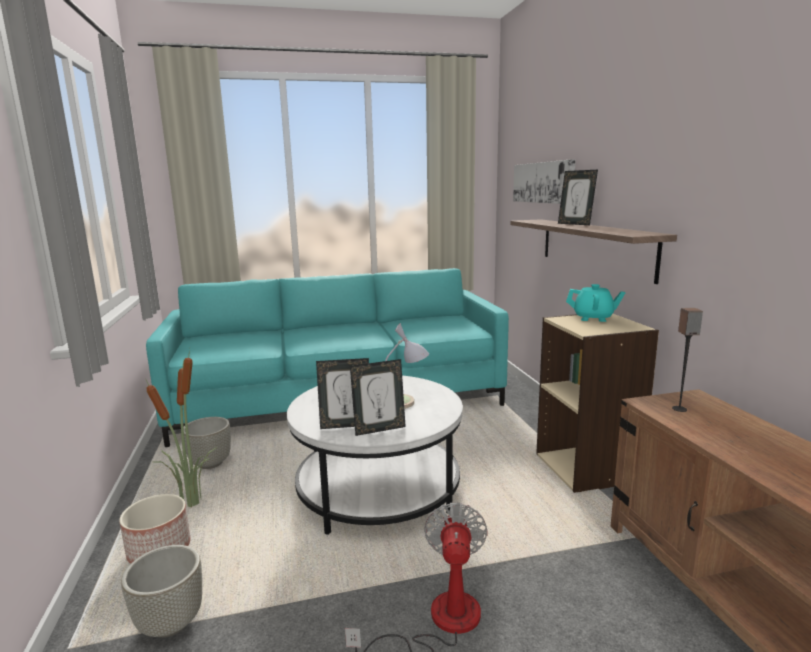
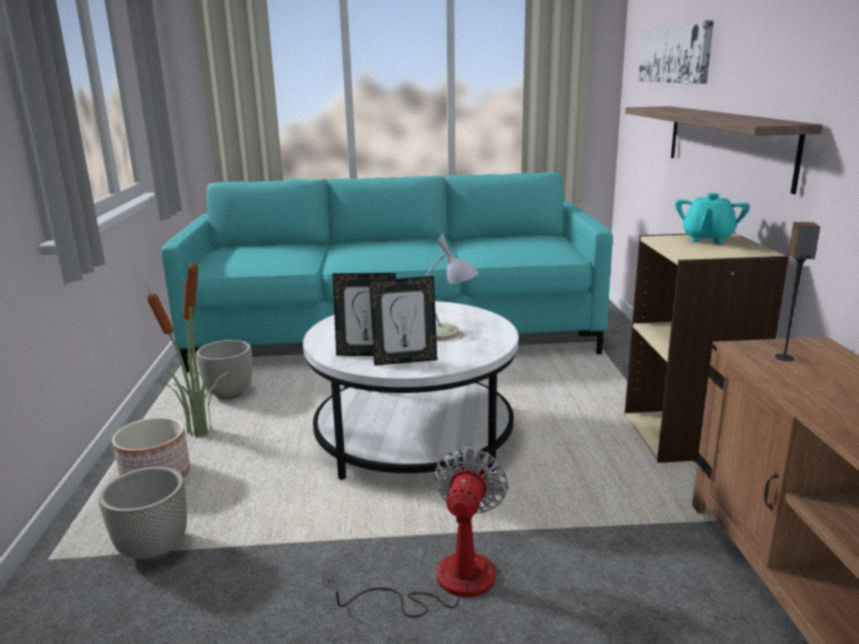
camera: 10 degrees right, 5 degrees up
picture frame [558,170,598,225] -> none
turquoise teapot [566,284,625,322] -> turquoise teapot turned 90 degrees clockwise [675,193,750,244]

